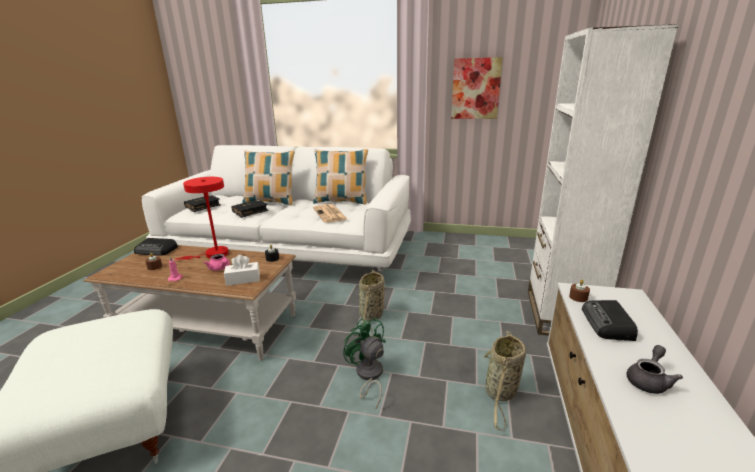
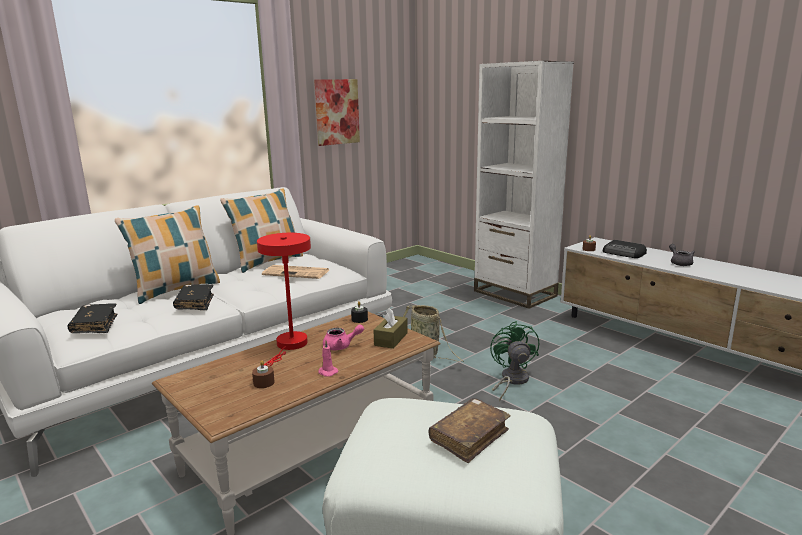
camera: 55 degrees left, 5 degrees down
radio [134,238,178,256] -> none
white tissue box [224,255,260,286] -> brown tissue box [373,308,408,349]
green fan [343,318,386,410] -> green fan turned 90 degrees clockwise [490,321,539,401]
basket [483,331,526,431] -> none
none -> brown book [429,398,511,463]

